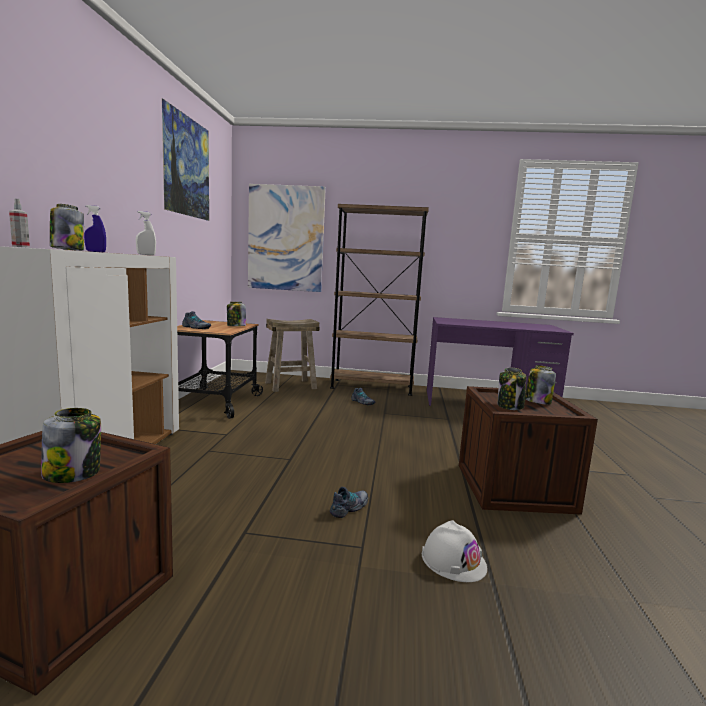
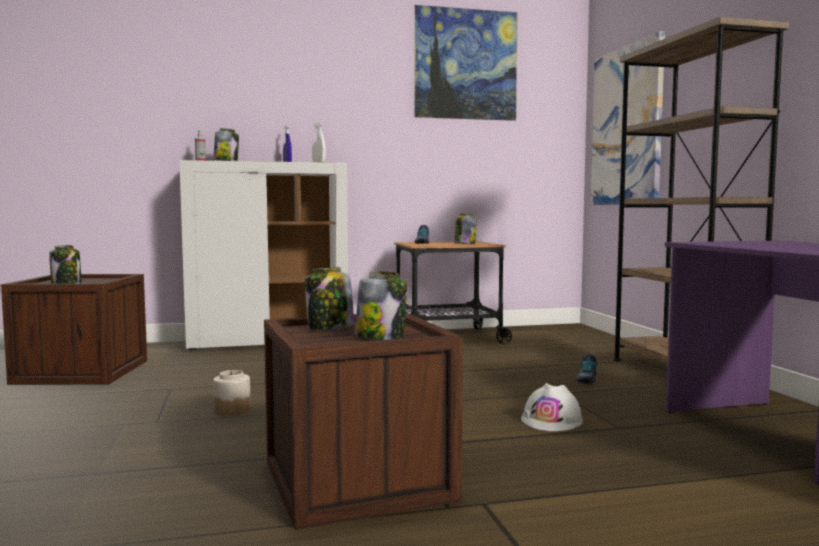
camera: 70 degrees right, 5 degrees down
beige stool [265,319,319,392] -> none
shoe [330,487,368,518] -> jar [213,370,251,416]
white hard hat [422,520,487,582] -> white hard hat moved to [521,383,583,431]

